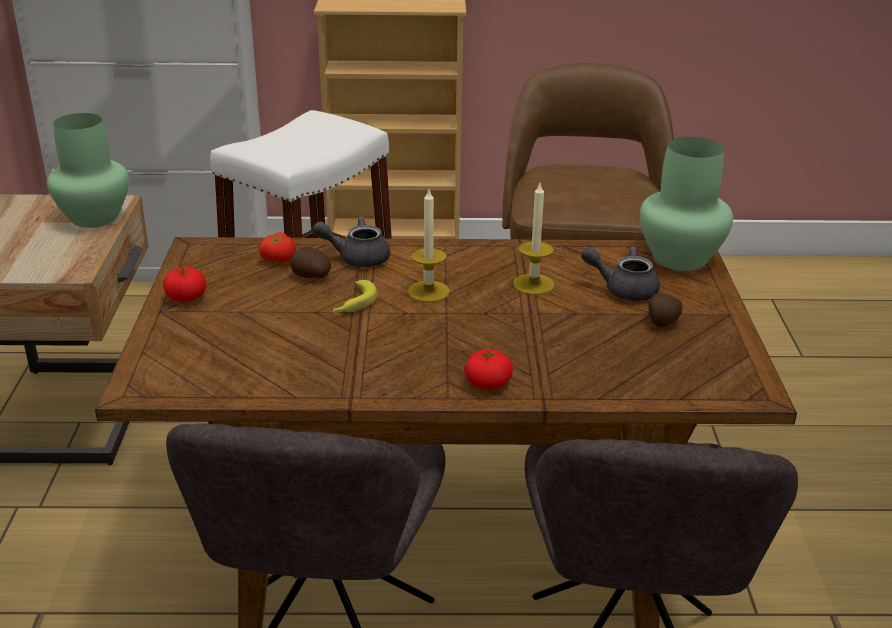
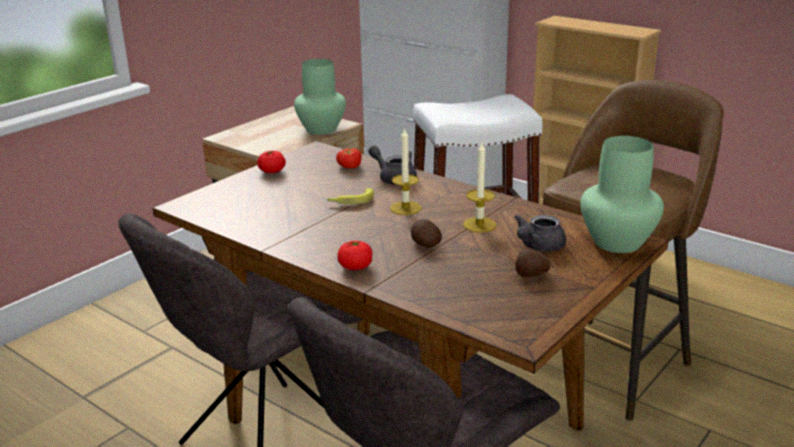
camera: 40 degrees right, 5 degrees down
potato [290,247,331,278] -> potato moved to [411,219,442,248]
grey teapot [581,247,660,301] -> grey teapot turned 105 degrees counterclockwise [514,214,566,252]

